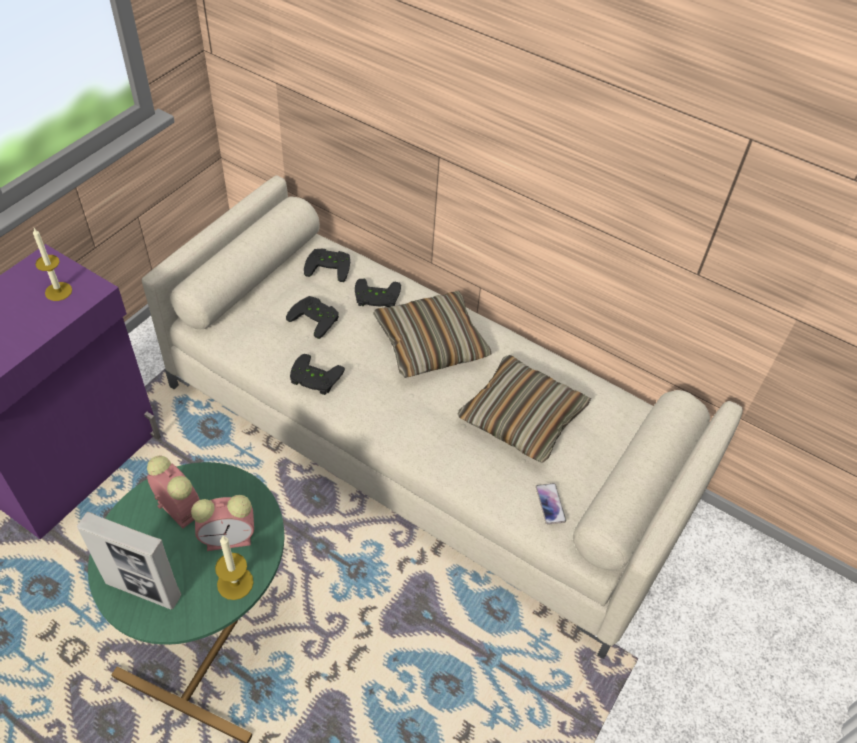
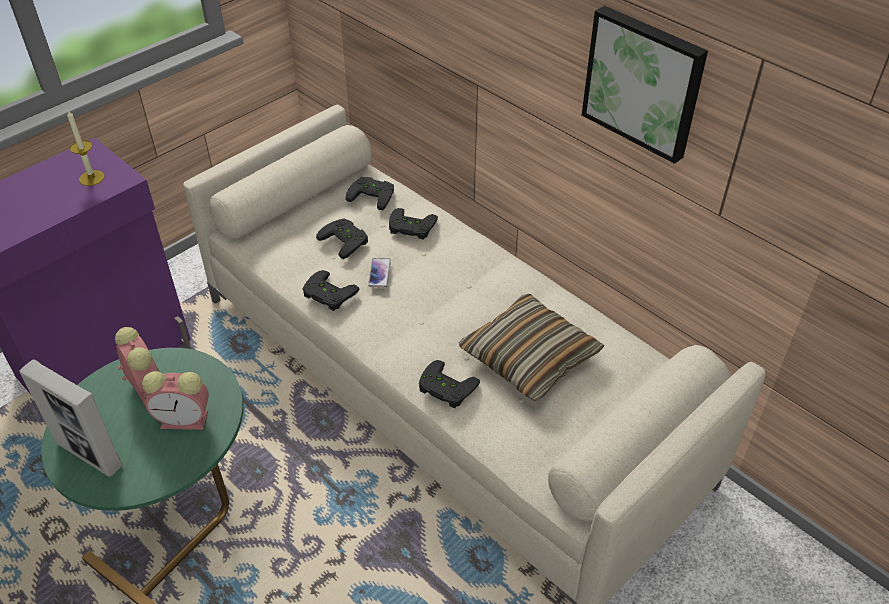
camera: 15 degrees right, 5 degrees down
candle [215,536,254,600] -> none
pillow [373,291,492,378] -> none
phone [536,483,566,525] -> phone moved to [368,258,391,287]
none -> black game controller [419,360,480,408]
none -> picture [582,6,708,164]

